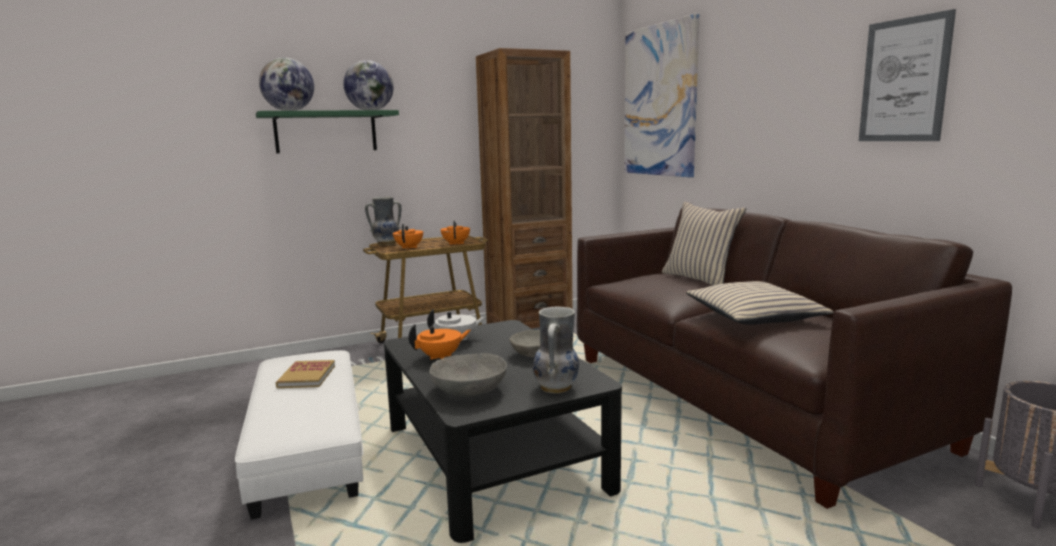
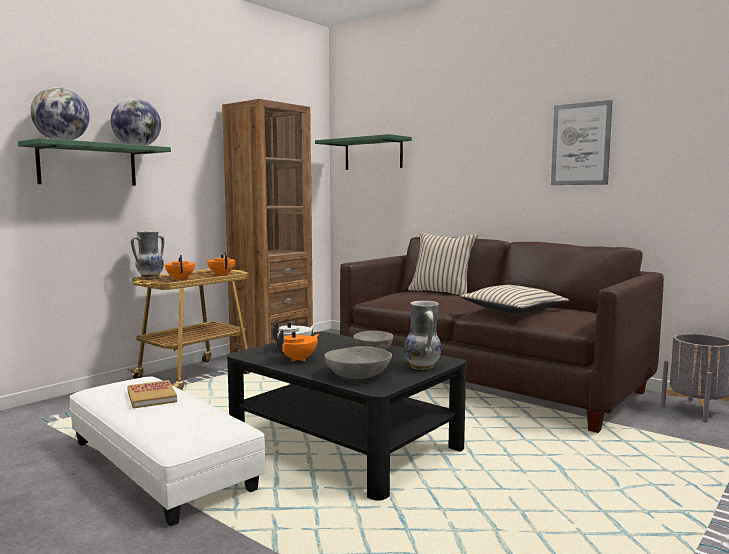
camera: 25 degrees left, 5 degrees down
picture [624,14,700,177] -> green shelf [315,134,412,170]

